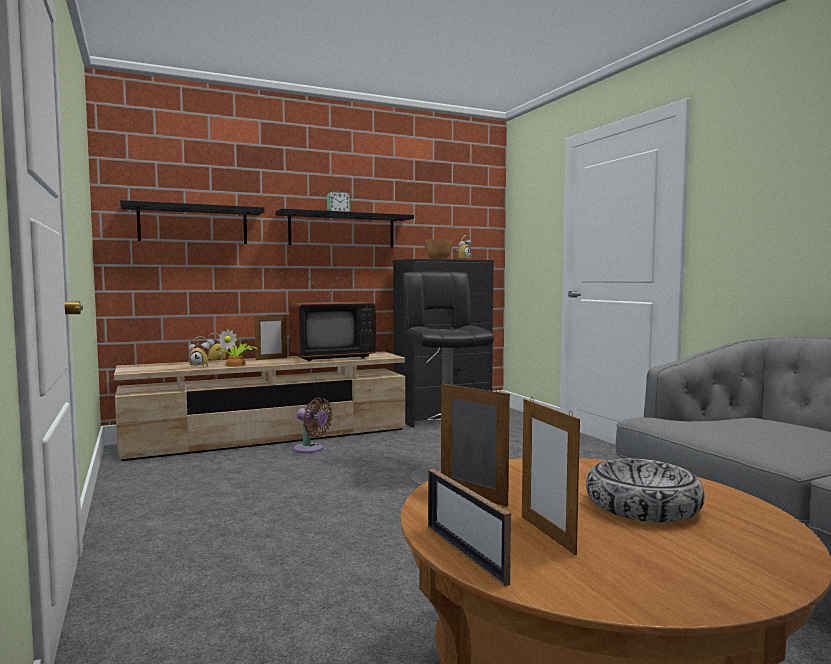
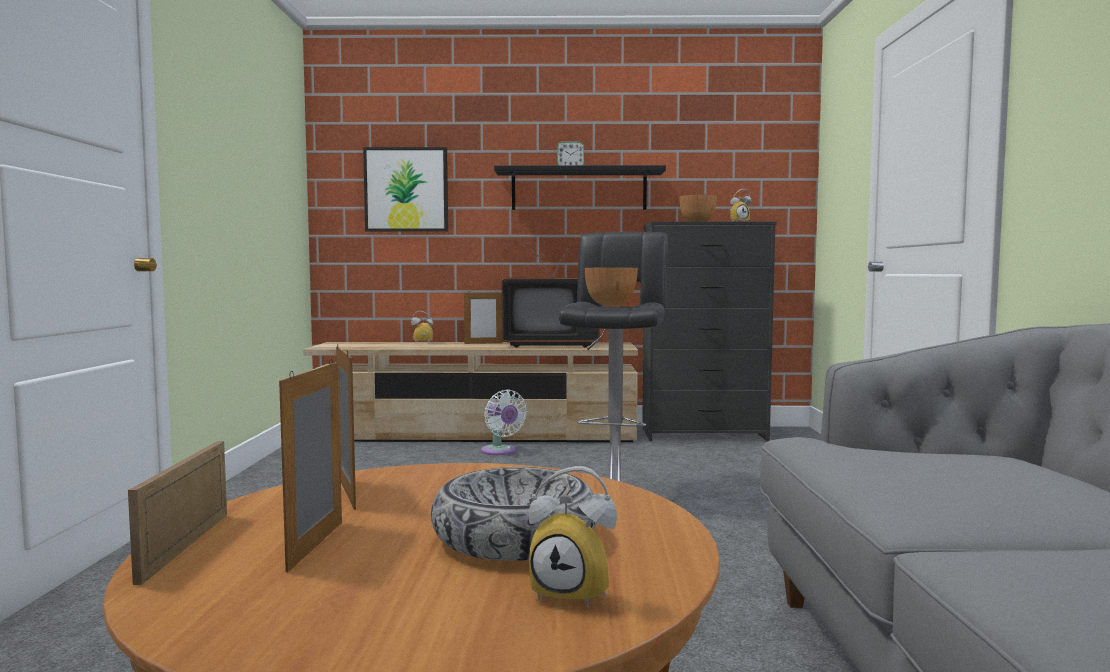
camera: 25 degrees right, 0 degrees up
black shelf [120,200,264,244] -> picture [363,147,448,231]
alarm clock [188,336,210,367] -> alarm clock moved to [529,466,617,609]
potted plant [216,329,257,367] -> none
brown fan [294,397,333,453] -> white fan [481,389,527,455]
none -> bowl [585,268,638,305]

